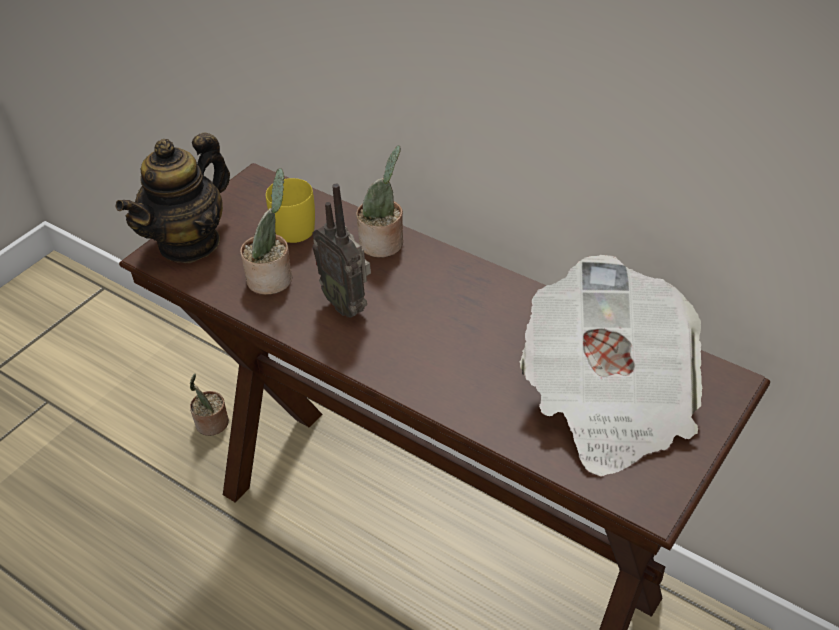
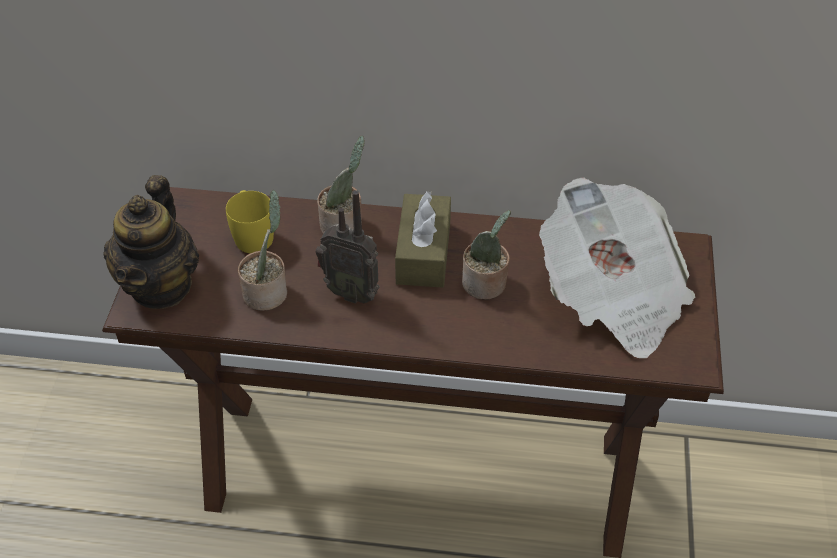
camera: 30 degrees left, 5 degrees up
potted plant [190,374,229,436] -> potted plant moved to [462,210,511,300]
none -> brown tissue box [395,191,451,288]

